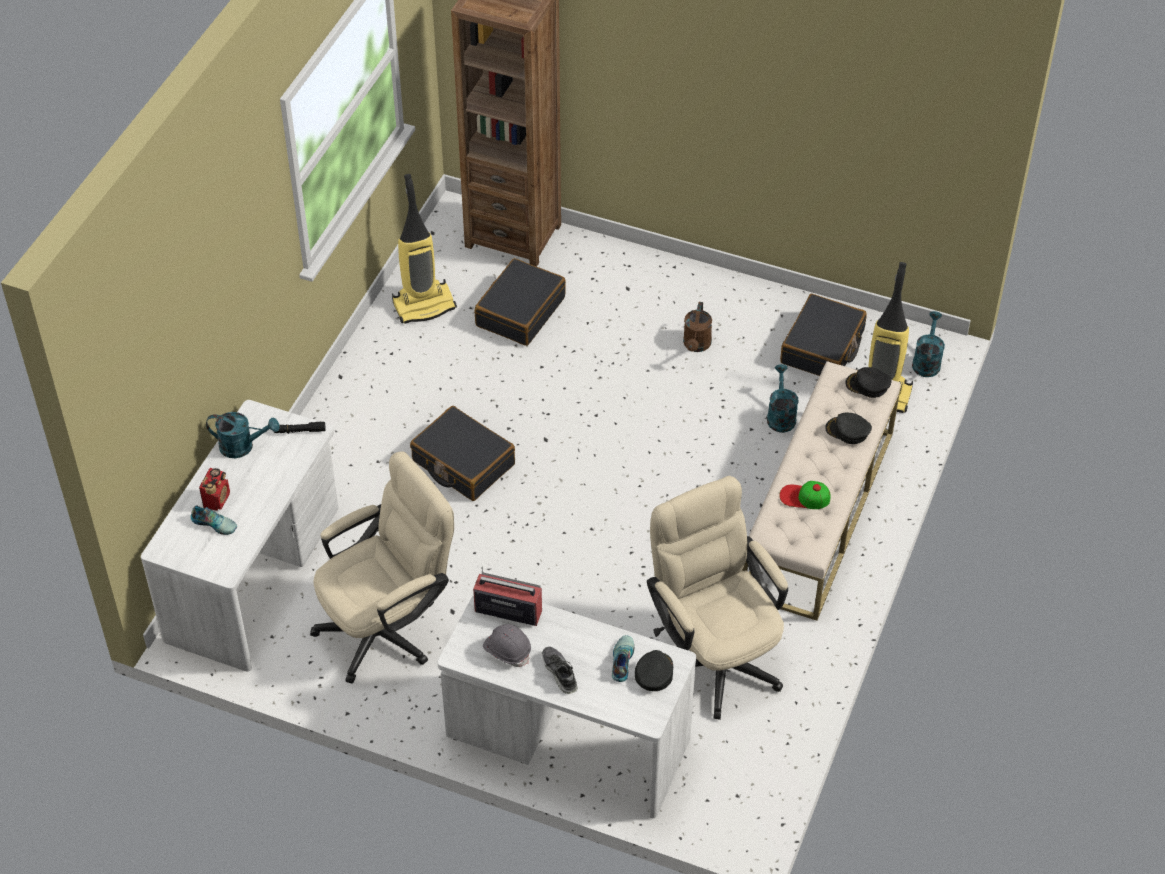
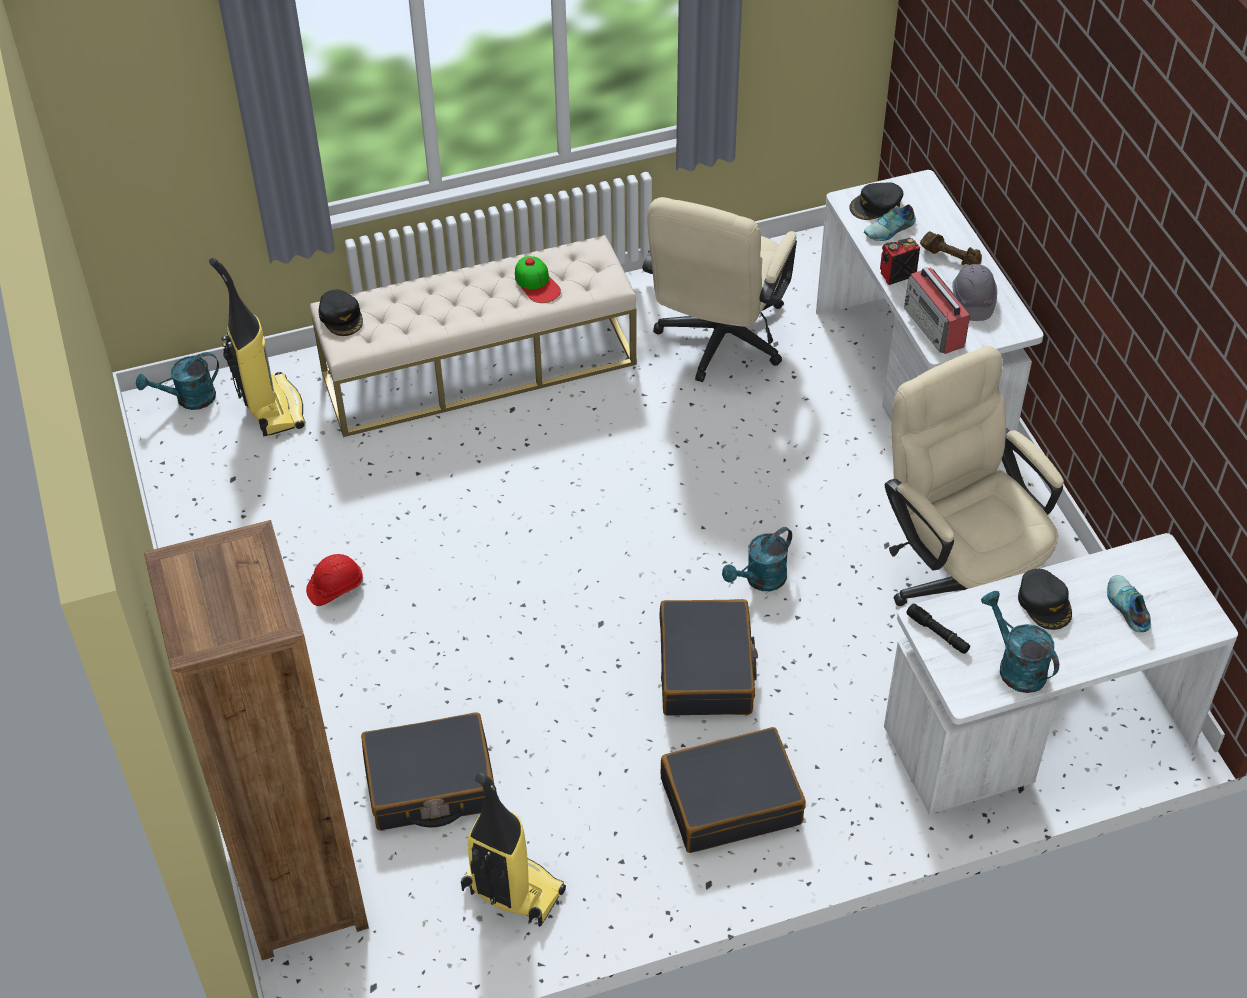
camera: 130 degrees left, 0 degrees up
radio [199,468,230,511] -> radio moved to [880,238,920,285]
beige office chair [310,451,454,684] -> beige office chair turned 45 degrees clockwise [885,346,1064,606]
shoe [542,647,578,694] -> brown dumbbell [920,231,982,265]
brown watering can [683,302,712,352] -> red hard hat [306,554,363,606]
turquoise watering can [767,364,799,433] -> turquoise watering can moved to [722,527,792,591]
black suitcase [780,294,867,376] -> black suitcase moved to [660,727,806,853]
black cap [825,412,872,444] -> black cap moved to [1018,569,1072,630]

